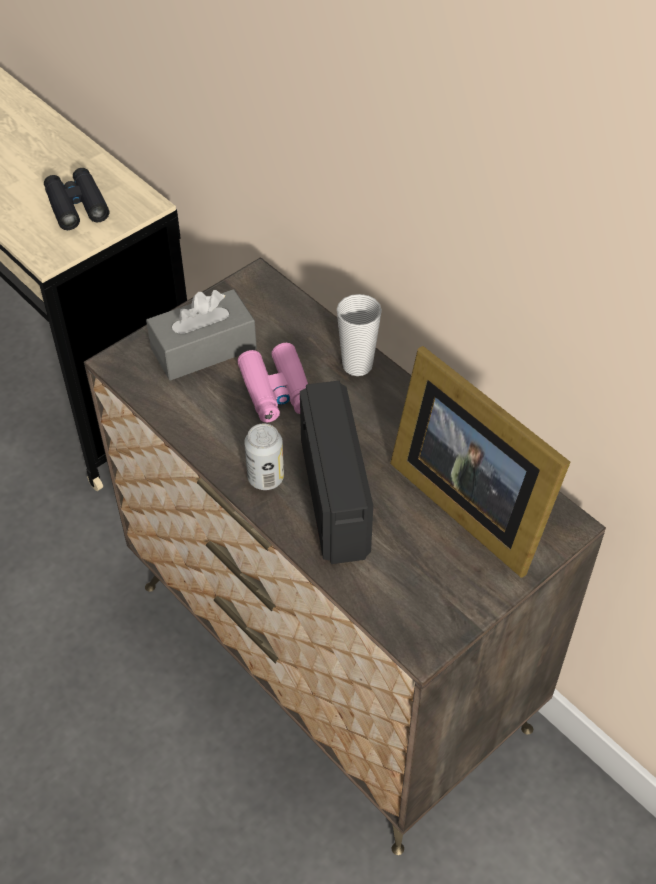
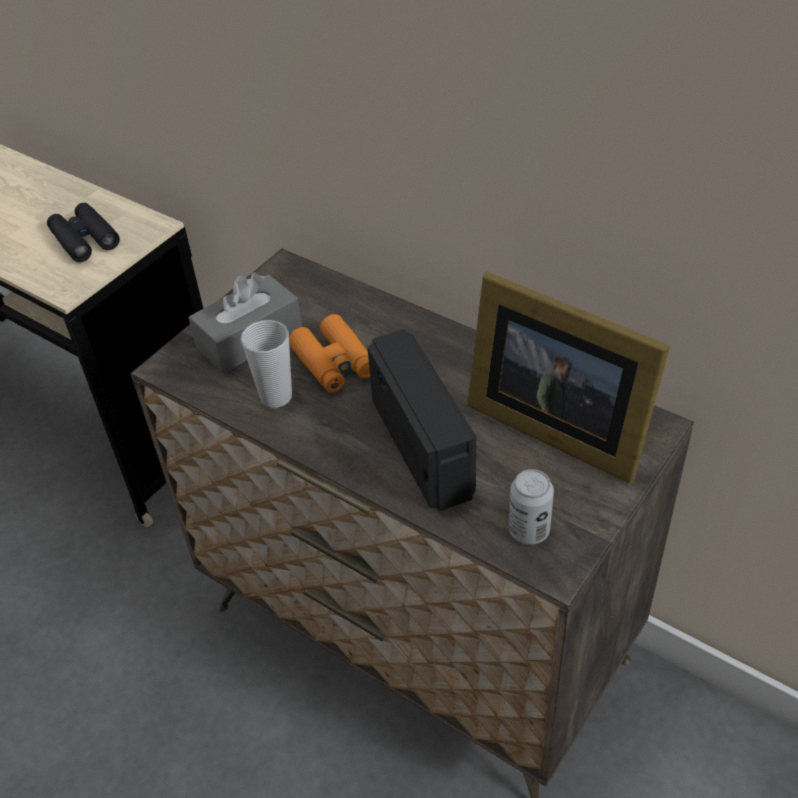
camera: 10 degrees left, 5 degrees down
pink binoculars [237,343,308,422] -> orange binoculars [289,314,370,393]
can [244,423,284,490] -> can moved to [509,469,554,545]
cup [337,294,382,376] -> cup moved to [241,320,292,408]

